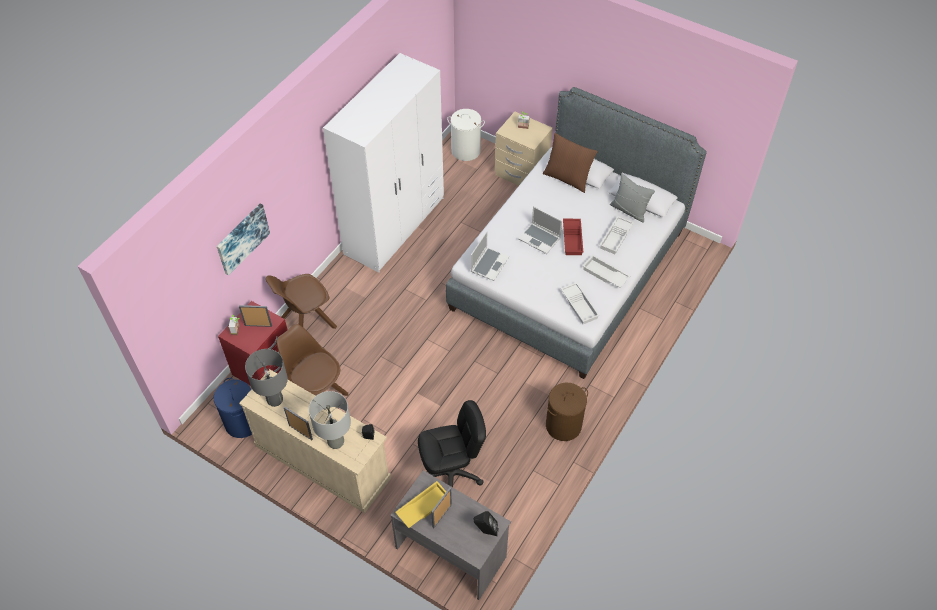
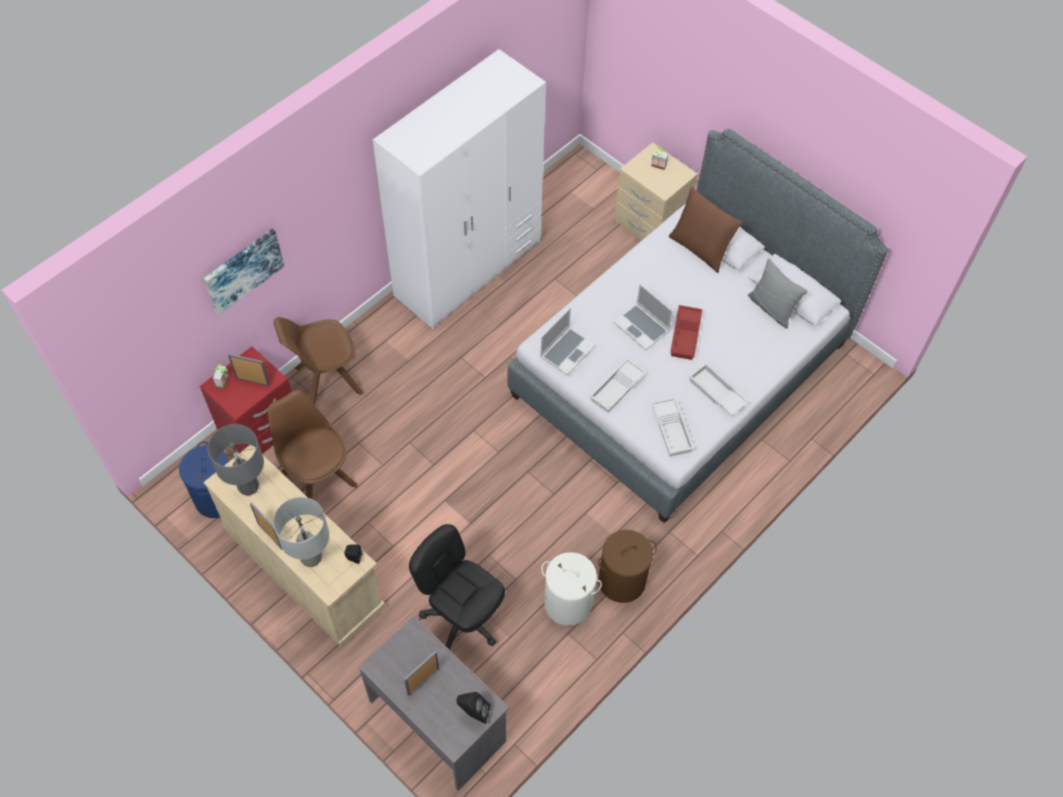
camera: 10 degrees right, 5 degrees up
yellow tray [395,481,446,528] -> none
black office chair [418,400,486,487] -> black office chair turned 135 degrees counterclockwise [409,524,505,651]
white laundry basket [447,109,485,161] -> white laundry basket moved to [541,552,602,626]
white tray [600,216,634,254] -> white tray moved to [590,358,647,412]

